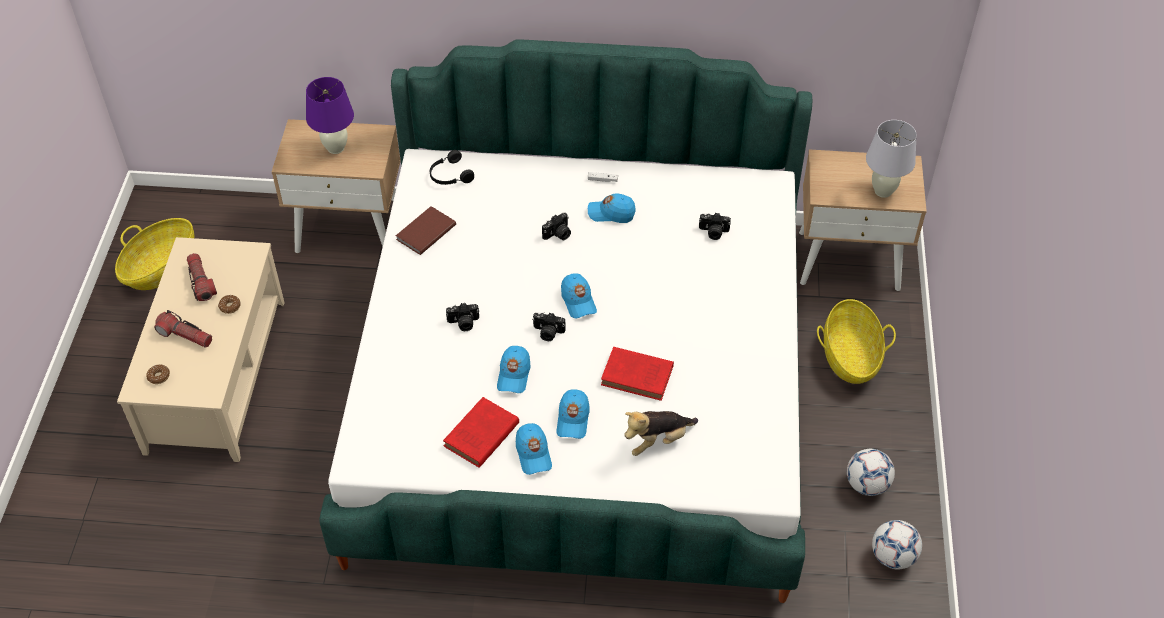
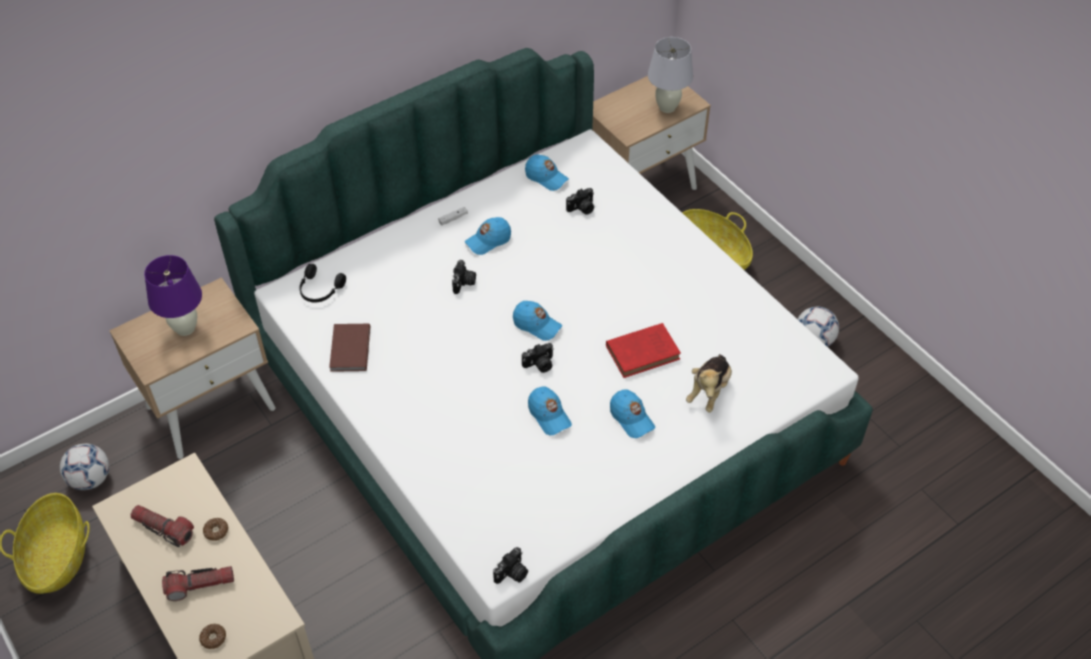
camera: 40 degrees left, 0 degrees up
red book [443,397,519,468] -> none
camera [446,303,479,331] -> camera moved to [493,547,528,584]
blue cap [516,423,552,475] -> blue cap moved to [525,155,569,191]
football [872,520,922,569] -> football moved to [60,444,109,490]

